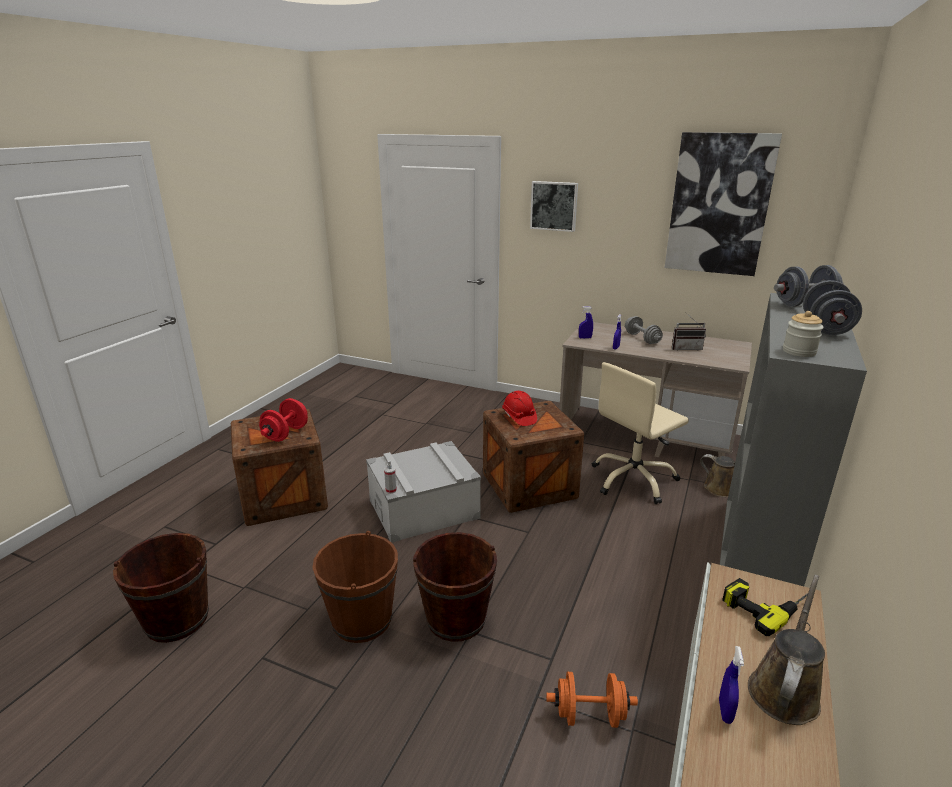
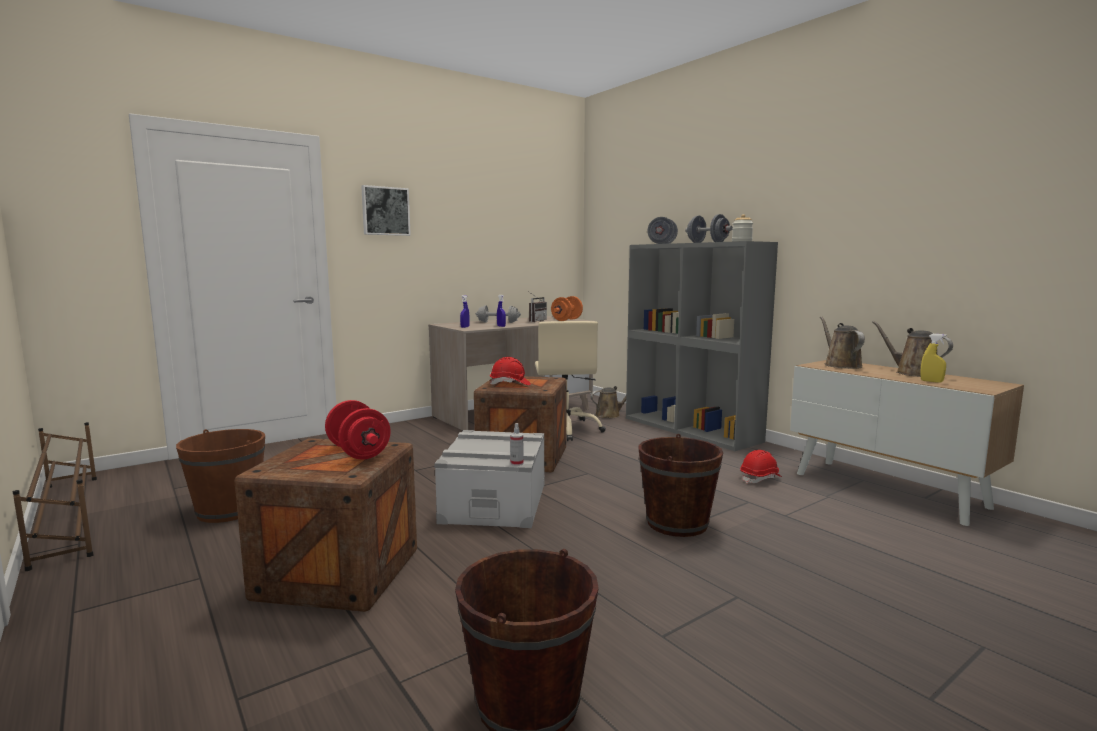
camera: 60 degrees left, 15 degrees down
brown bucket [313,531,398,643] -> brown bucket moved to [176,429,265,523]
orange dumbbell [546,672,638,728] -> orange dumbbell moved to [551,296,583,321]
picture [665,132,782,276] -> none
blue spray bottle [719,646,744,724] -> yellow spray bottle [920,334,947,383]
power drill [722,578,808,636] -> brown watering can [820,316,865,369]
none -> brown shoe rack [13,422,97,571]
none -> red hard hat [740,450,782,483]

